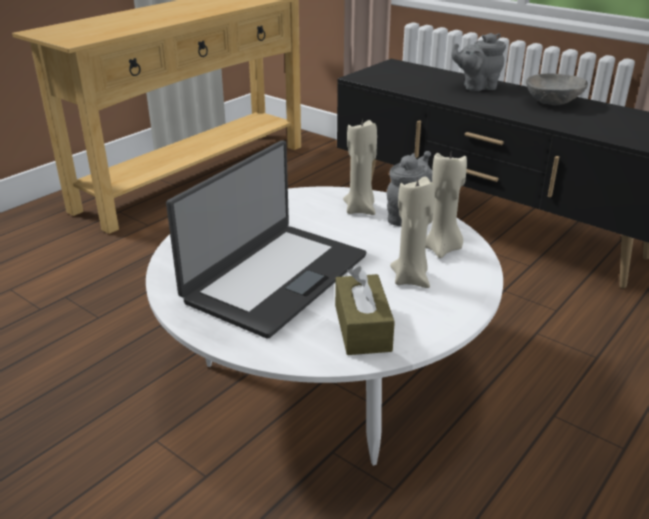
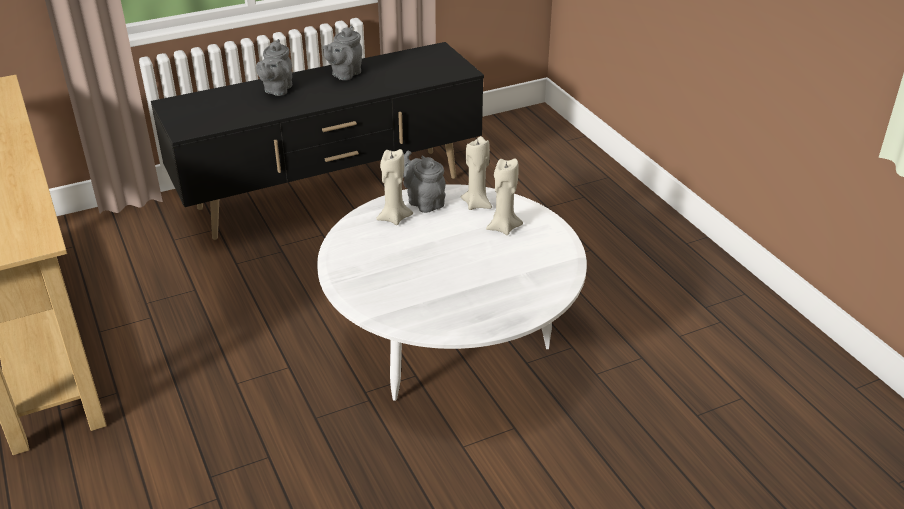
camera: 65 degrees left, 5 degrees up
laptop [166,140,366,339] -> none
brown tissue box [335,266,395,355] -> none
grey bowl [526,73,588,105] -> grey teapot [323,26,362,80]

